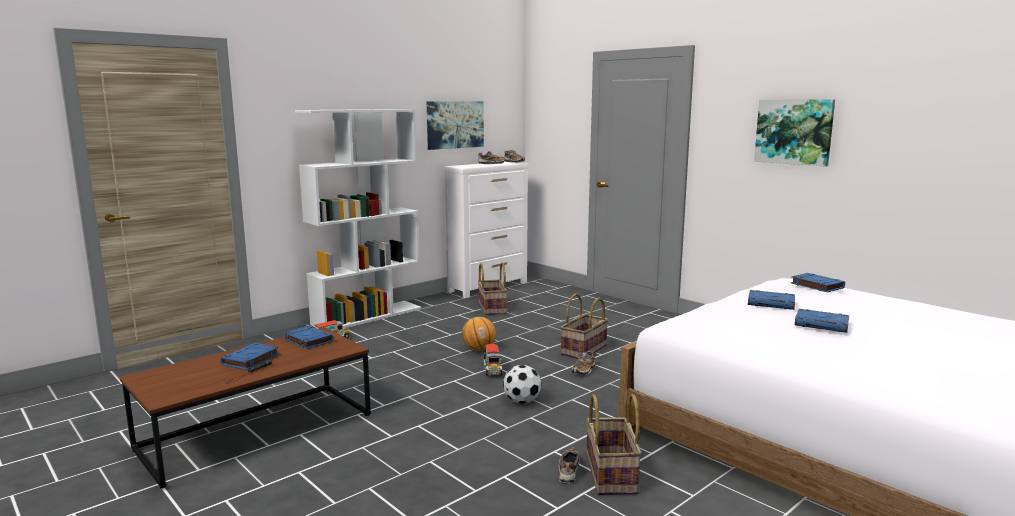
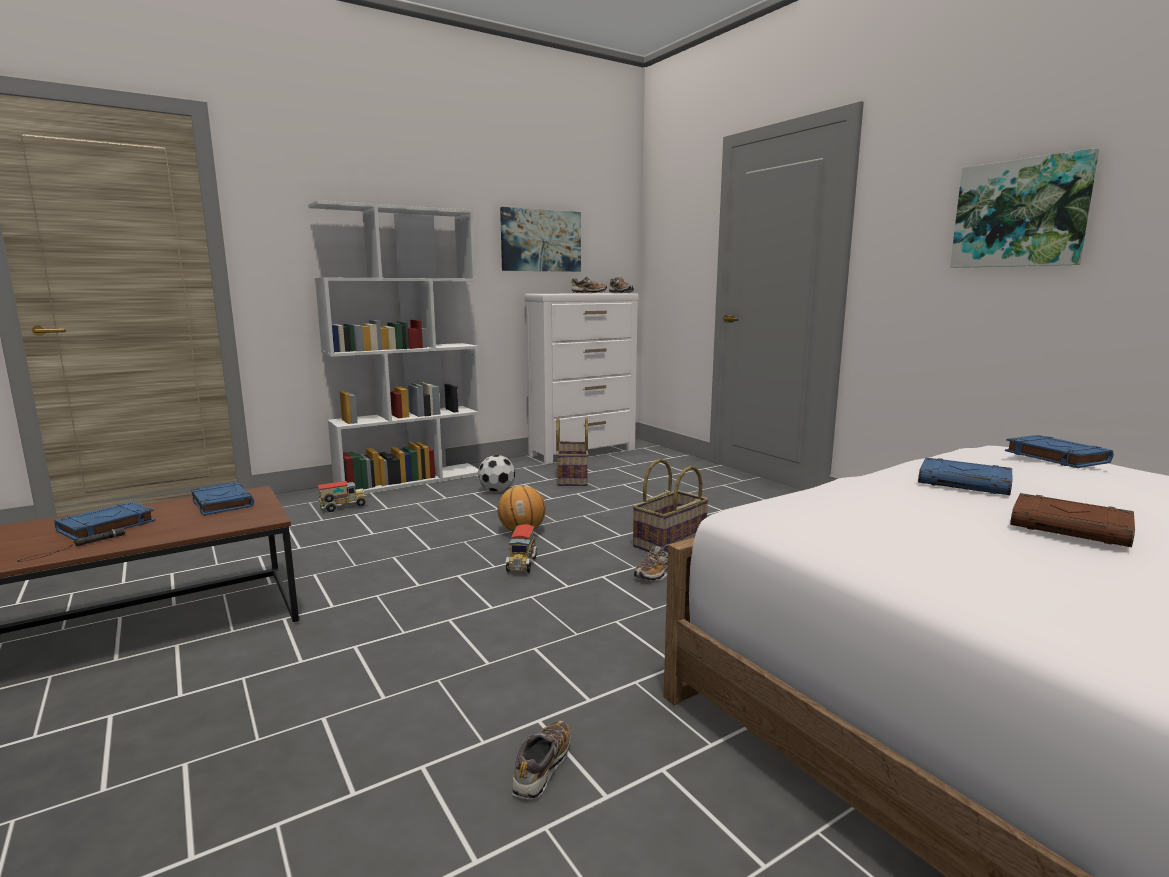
camera: 10 degrees right, 0 degrees up
football [503,365,541,404] -> football moved to [478,455,515,492]
basket [586,394,642,495] -> none
blue book [795,309,849,333] -> brown book [1010,493,1135,547]

